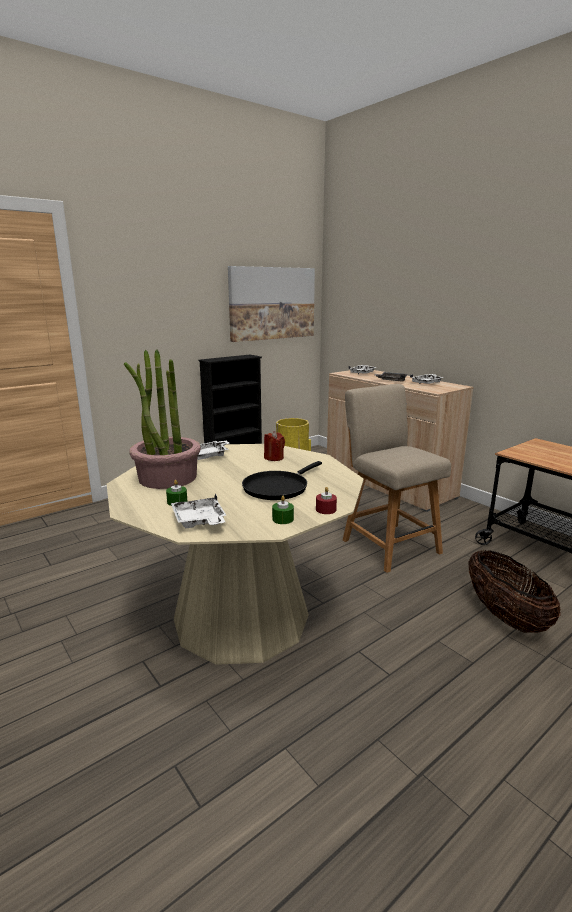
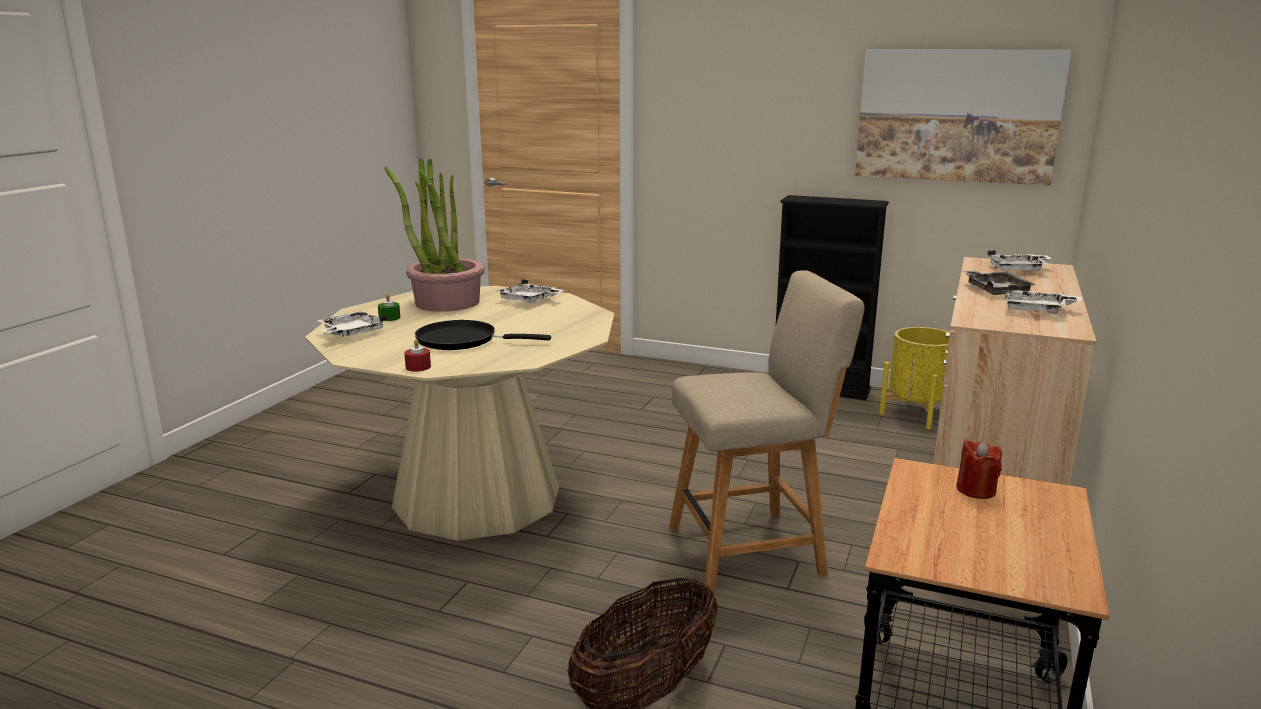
camera: 60 degrees right, 0 degrees up
red candle [264,431,285,461] -> red candle moved to [956,440,1002,499]
green candle [272,496,294,524] -> none
beige chair [343,384,451,573] -> beige chair turned 45 degrees clockwise [669,270,864,592]

